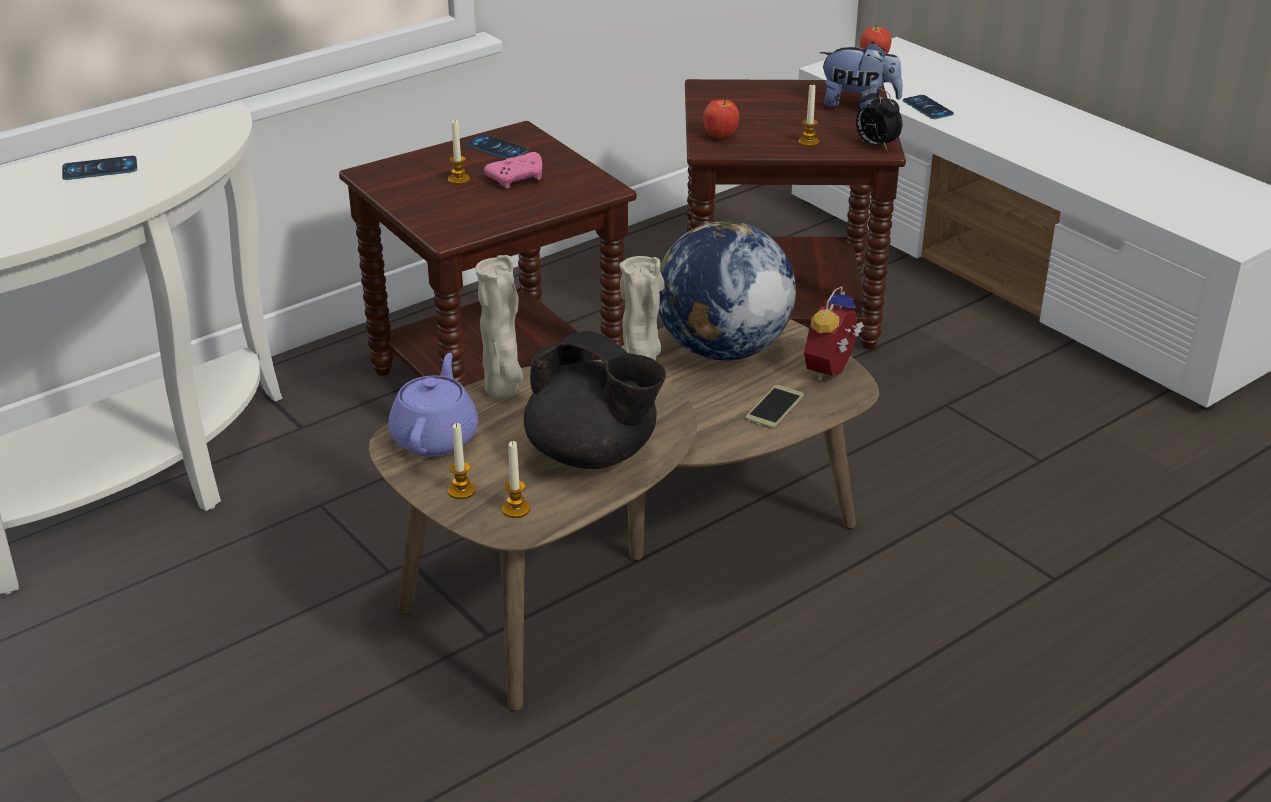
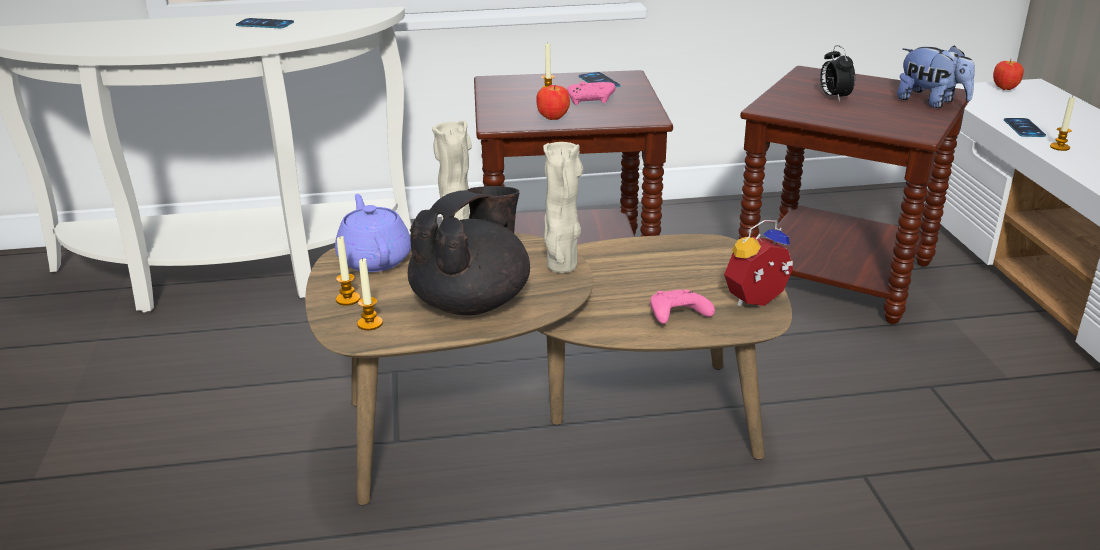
camera: 30 degrees right, 5 degrees down
purple teapot [388,353,478,456] -> purple teapot turned 60 degrees counterclockwise [335,194,411,272]
black teapot [524,331,666,469] -> black teapot turned 120 degrees counterclockwise [408,186,530,315]
globe [659,221,796,361] -> none
apple [703,100,739,138] -> apple moved to [536,85,570,120]
phone [745,385,804,429] -> pink game controller [650,290,715,324]
candle [798,83,819,147] -> candle moved to [1050,96,1075,151]
alarm clock [856,87,902,151] -> alarm clock moved to [820,45,855,102]

